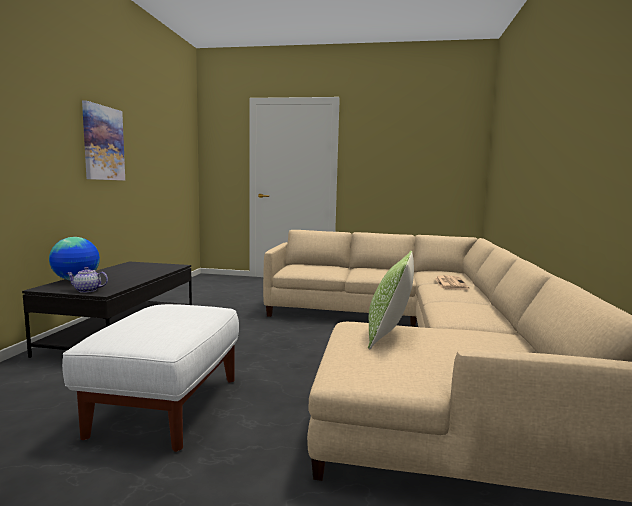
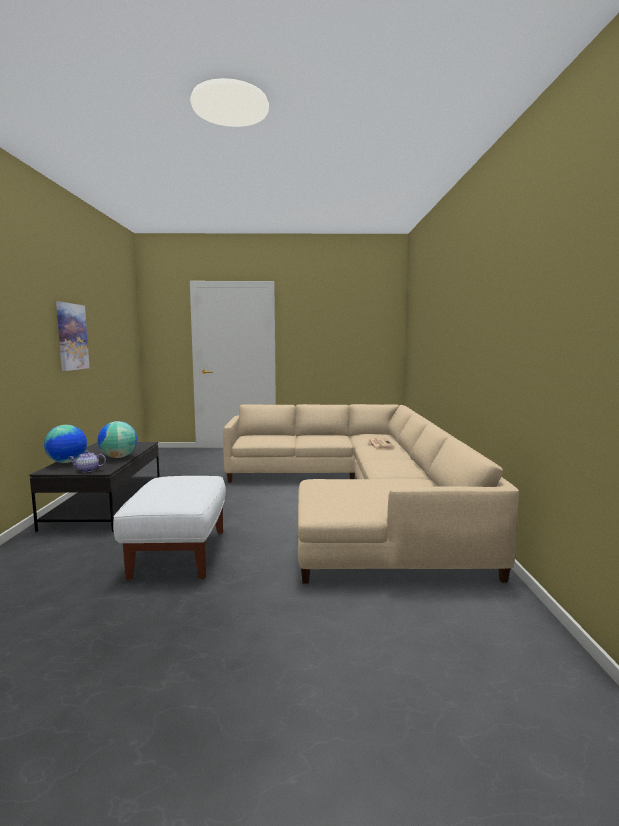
camera: 10 degrees left, 0 degrees up
pillow [368,251,414,349] -> none
none -> globe [98,421,137,458]

